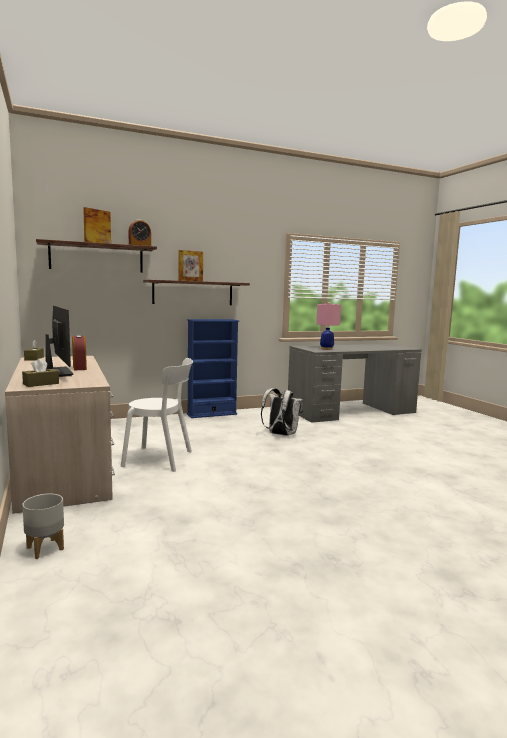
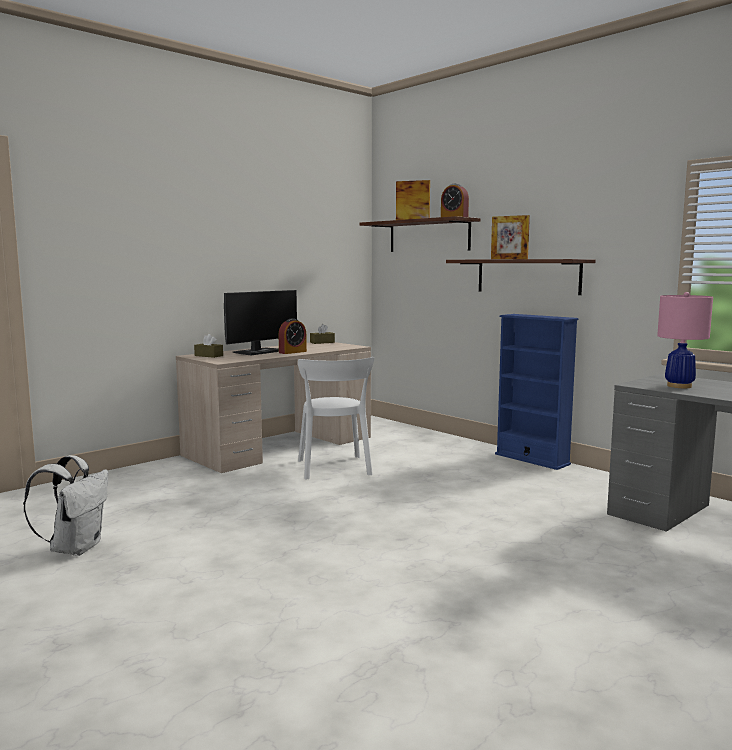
camera: 70 degrees right, 0 degrees up
grey planter [22,494,64,559] -> none
white backpack [261,388,303,436] -> white backpack moved to [23,455,108,556]

